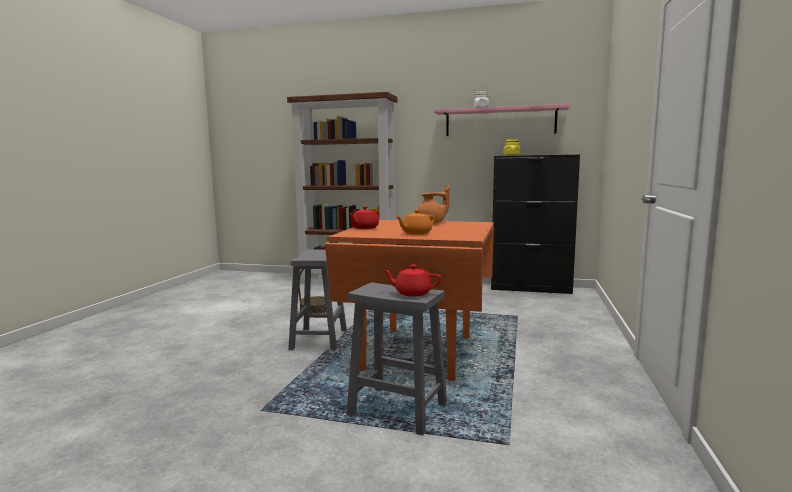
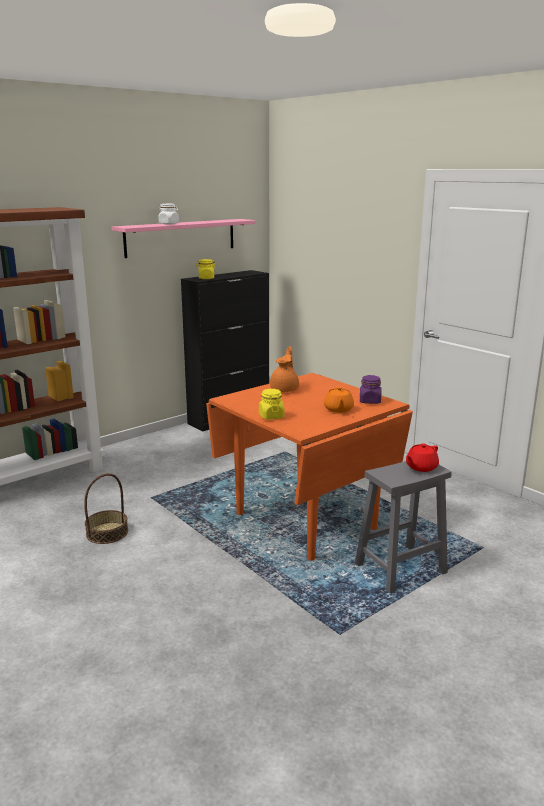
camera: 55 degrees left, 10 degrees up
grey stool [288,250,347,350] -> none
red teapot [348,207,380,229] -> yellow jar [259,389,285,419]
none -> purple jar [360,375,382,404]

